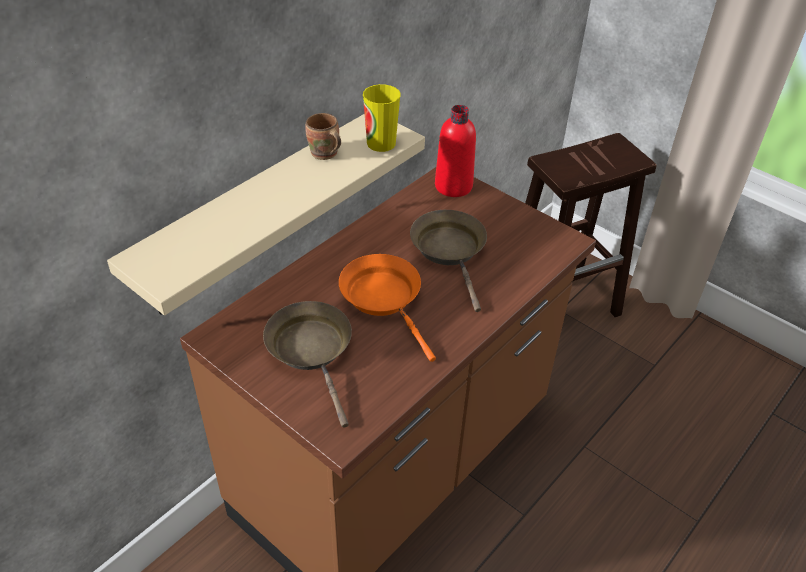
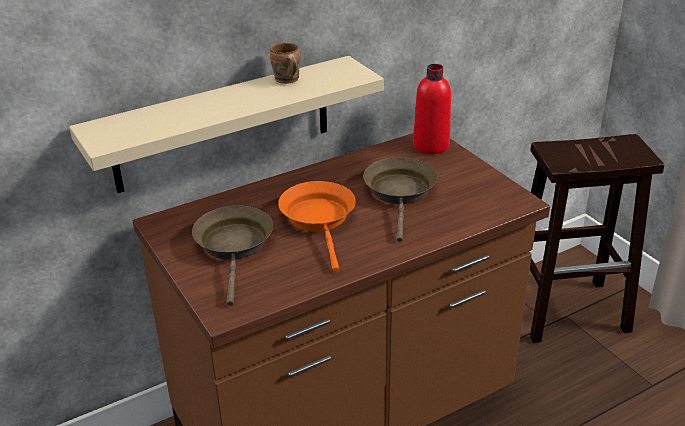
camera: 20 degrees right, 10 degrees down
cup [363,84,401,152] -> none

